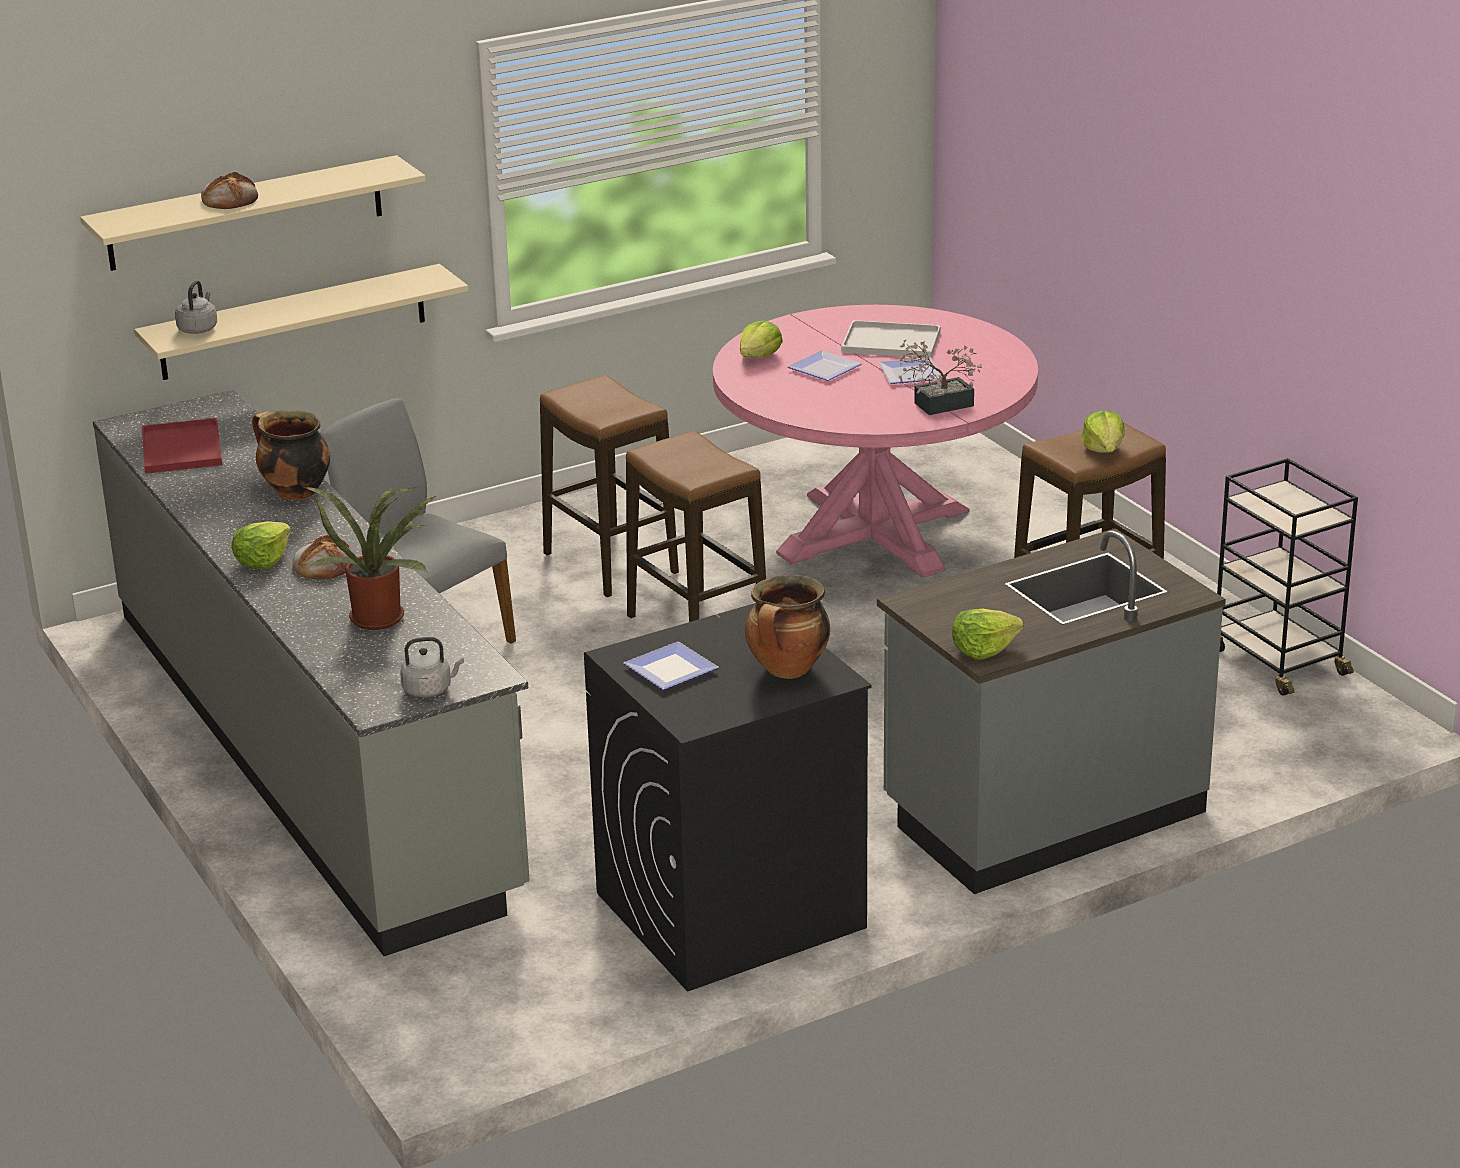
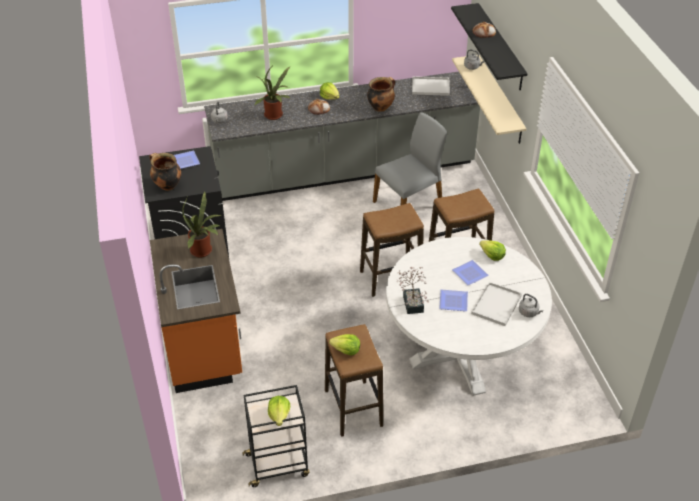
camera: 105 degrees right, 15 degrees up
beige shelf [80,155,426,271] -> black shelf [451,3,527,91]
red tray [142,418,222,474] -> white tray [412,76,450,96]
pink dining table [713,305,1038,578] -> white dining table [386,237,552,396]
grey counter [877,528,1226,894] -> orange counter [150,229,242,393]
lettuce [952,609,1023,660] -> lettuce moved to [268,396,290,426]
none -> potted plant [182,192,221,257]
none -> grey kettle [519,294,543,317]

